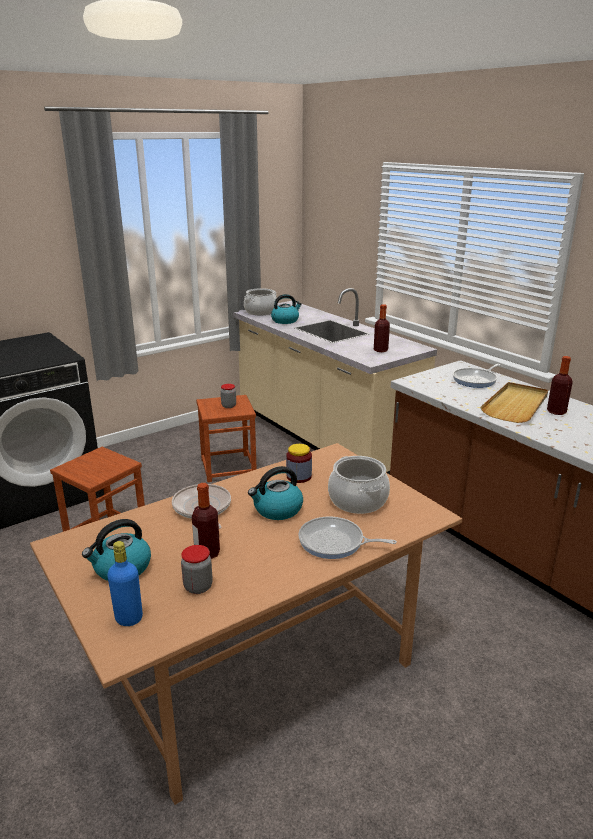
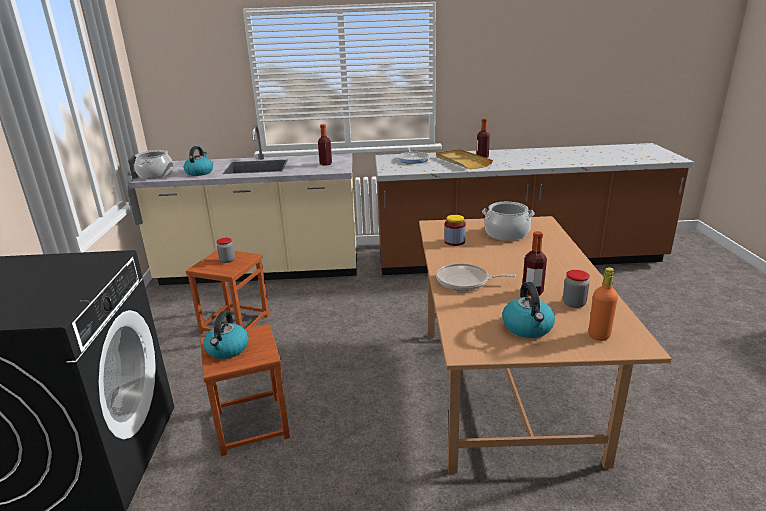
camera: 55 degrees left, 0 degrees up
blue bottle [107,541,143,626] -> orange bottle [588,267,618,341]
kettle [248,466,303,520] -> kettle moved to [204,311,248,359]
frying pan [298,517,397,559] -> none

